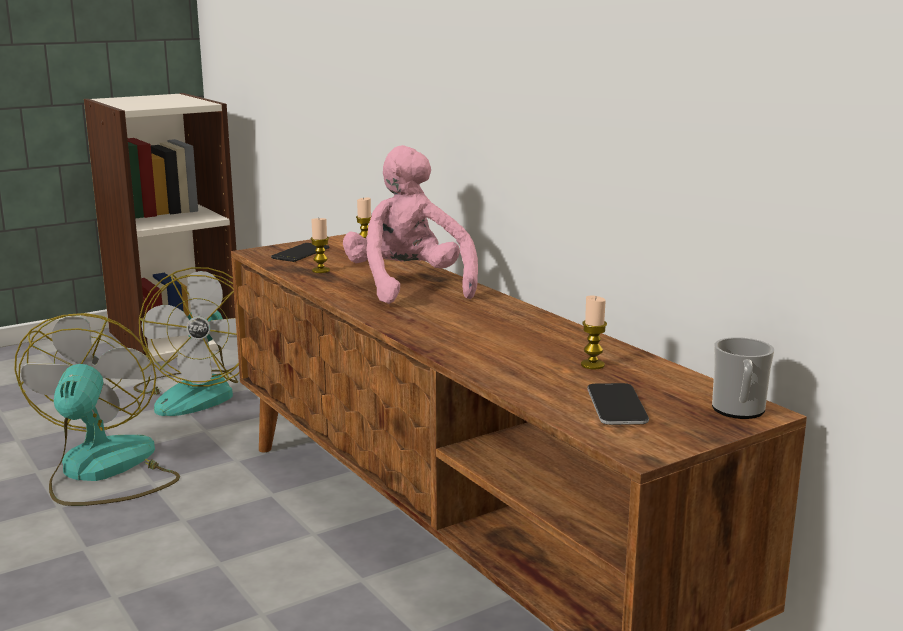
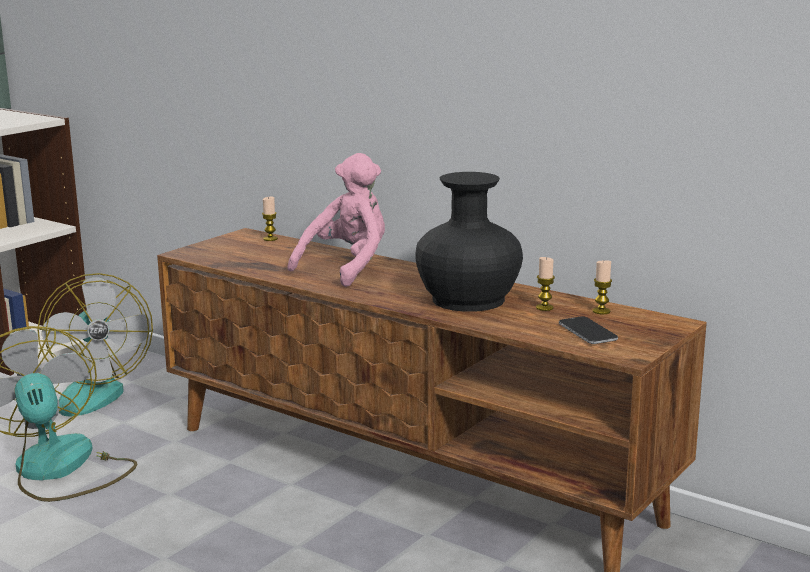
camera: 20 degrees left, 0 degrees up
phone [271,243,330,262] -> none
candle [310,218,330,273] -> candle moved to [593,260,612,314]
pink plush toy [343,145,478,304] -> pink plush toy turned 75 degrees clockwise [288,153,385,287]
mug [712,337,774,419] -> none
none -> black vase [415,172,523,312]

